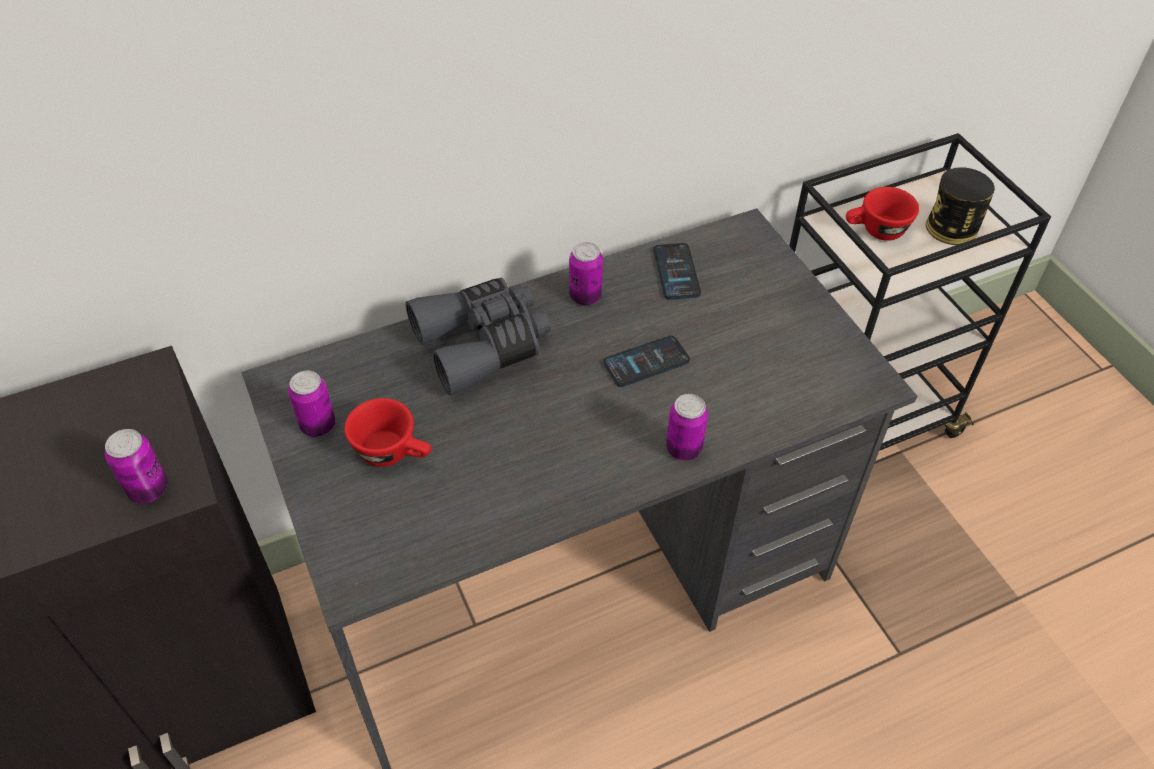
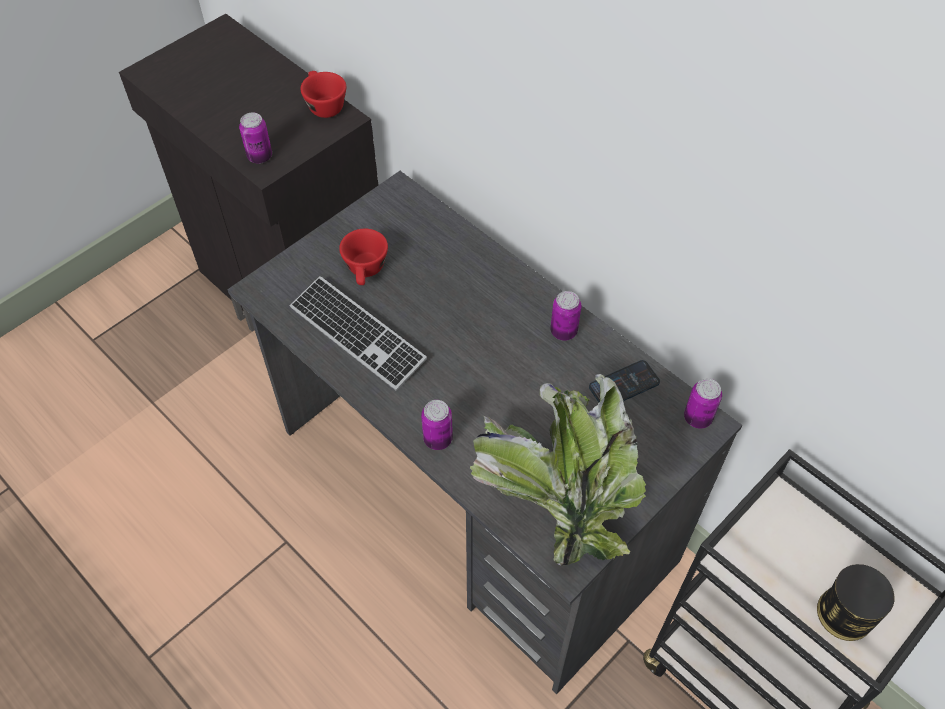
camera: 70 degrees right, 5 degrees up
can [288,371,335,437] -> can moved to [684,378,722,429]
grey binoculars [405,278,551,396] -> none
phone [604,336,690,387] -> none
red cup [846,187,919,241] -> red cup moved to [300,71,346,118]
none -> keyboard [290,276,427,390]
none -> potted plant [470,374,646,566]

